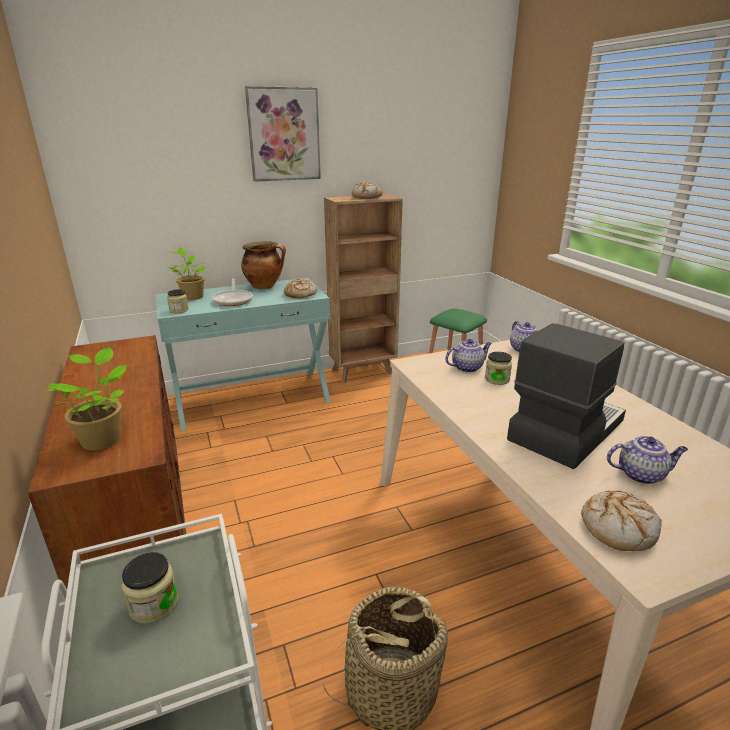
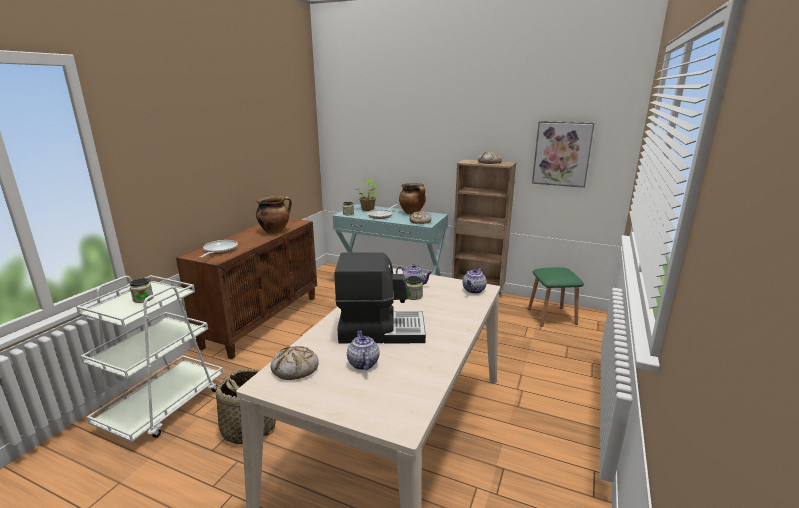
camera: 45 degrees right, 5 degrees down
potted plant [43,347,127,450] -> frying pan [200,240,238,258]
picture [245,86,321,182] -> picture moved to [532,121,595,188]
teapot [607,436,688,484] -> teapot turned 150 degrees counterclockwise [347,330,379,370]
none -> cooking pot [256,196,292,234]

